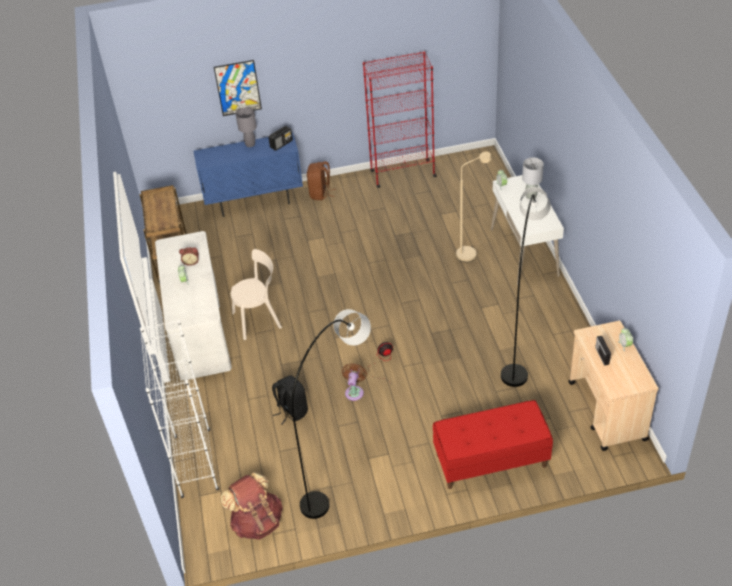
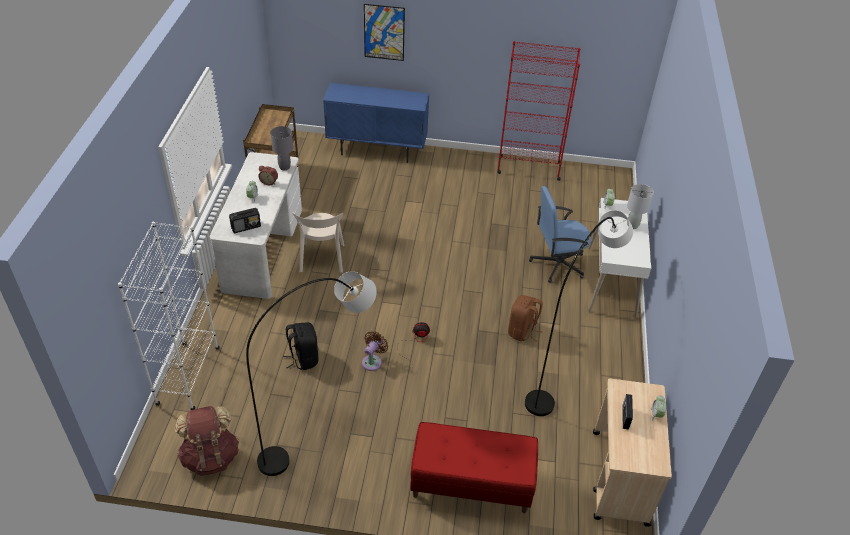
camera: 15 degrees right, 0 degrees up
beige chair [231,249,282,340] -> beige chair turned 90 degrees clockwise [292,212,344,273]
grey table lamp [236,107,257,147] -> grey table lamp moved to [271,126,293,170]
radio [268,126,293,151] -> radio moved to [229,208,261,233]
brown backpack [307,161,336,200] -> brown backpack moved to [508,295,543,342]
beige floor lamp [456,151,492,262] -> blue office chair [529,186,591,283]

